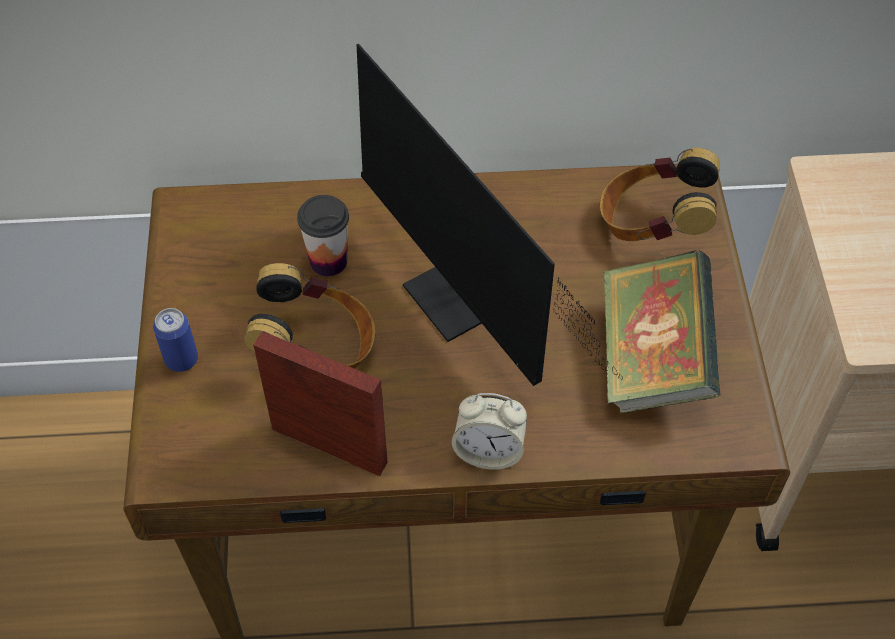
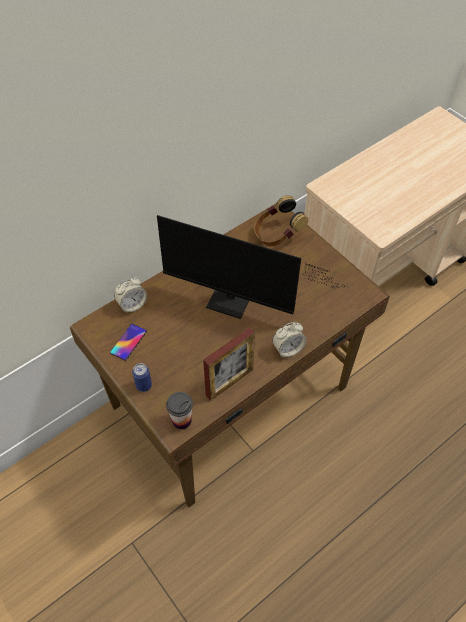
camera: 35 degrees left, 0 degrees up
headphones [244,263,375,369] -> none
picture frame [253,331,388,476] -> picture frame turned 150 degrees clockwise [203,327,255,401]
cup [297,195,349,276] -> cup moved to [166,392,193,430]
book [603,250,720,414] -> none
none -> phone [110,324,147,361]
none -> alarm clock [114,276,147,314]

